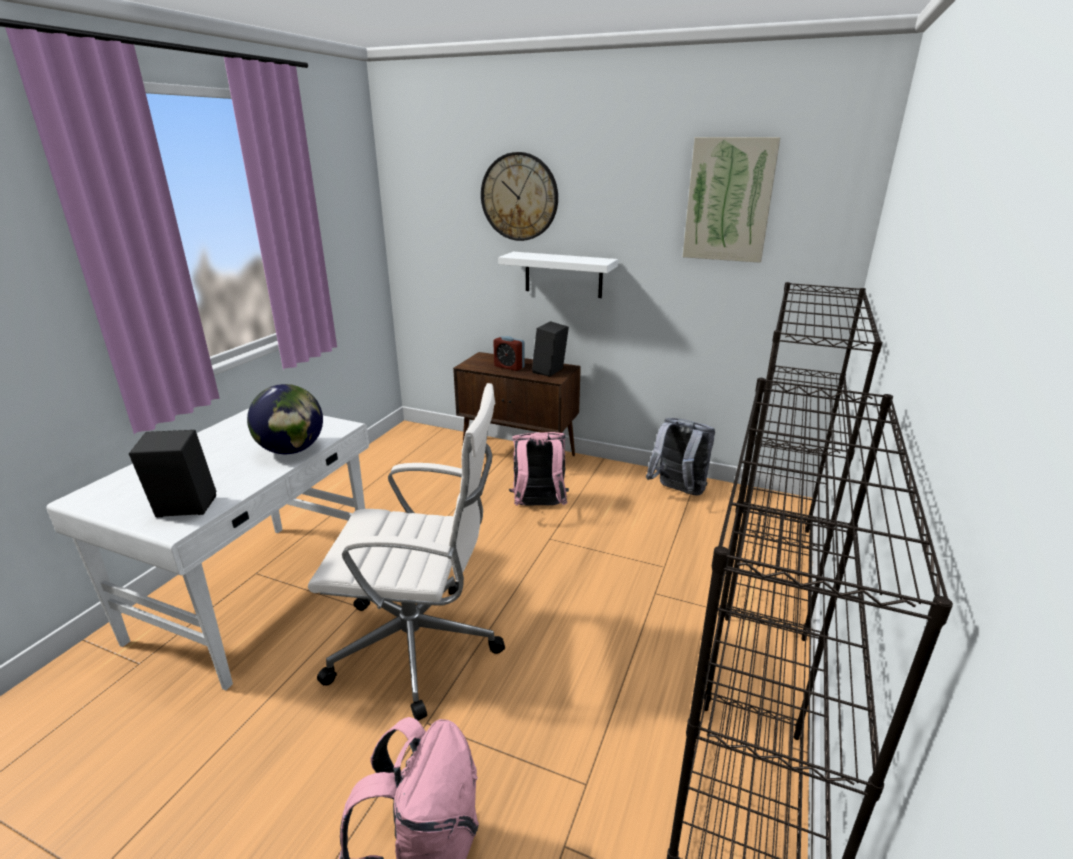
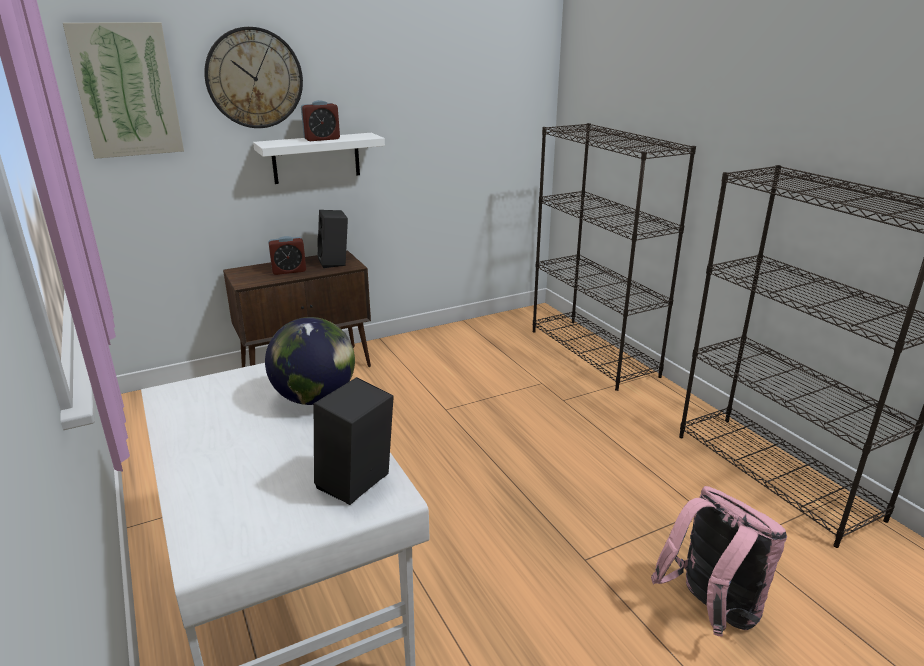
camera: 50 degrees left, 0 degrees up
white office chair [308,383,505,721] -> none
pink backpack [509,432,569,506] -> none
grey backpack [646,418,715,495] -> none
picture [683,137,781,263] -> picture moved to [63,22,184,159]
none -> alarm clock [301,100,340,141]

